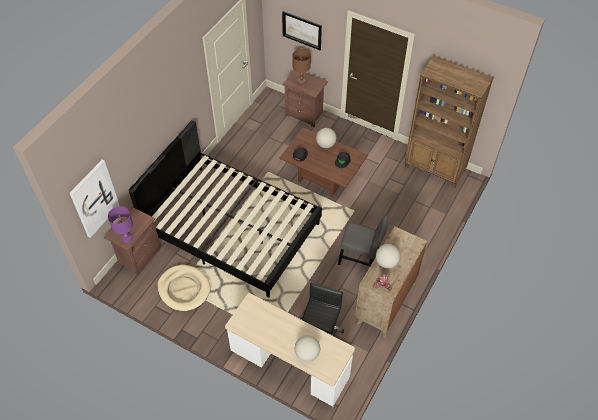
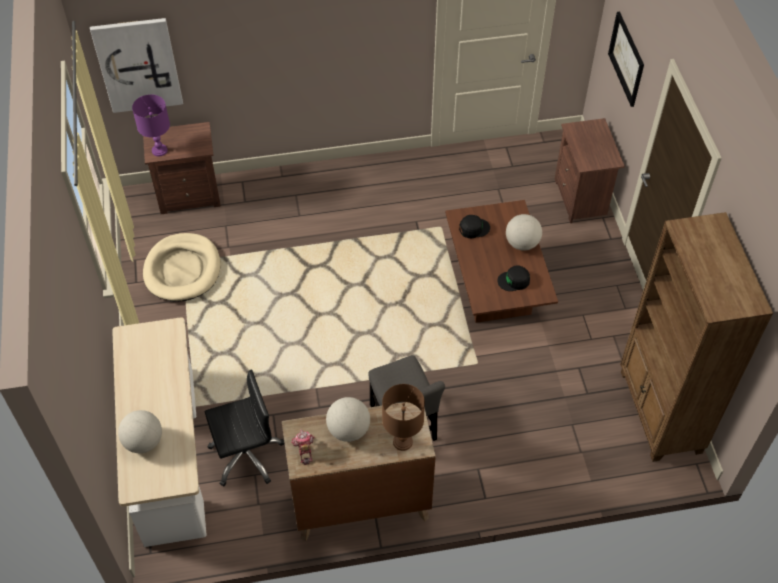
camera: 50 degrees right, 0 degrees up
black bed [129,120,322,297] -> none
brown table lamp [293,49,311,84] -> brown table lamp moved to [382,384,425,451]

